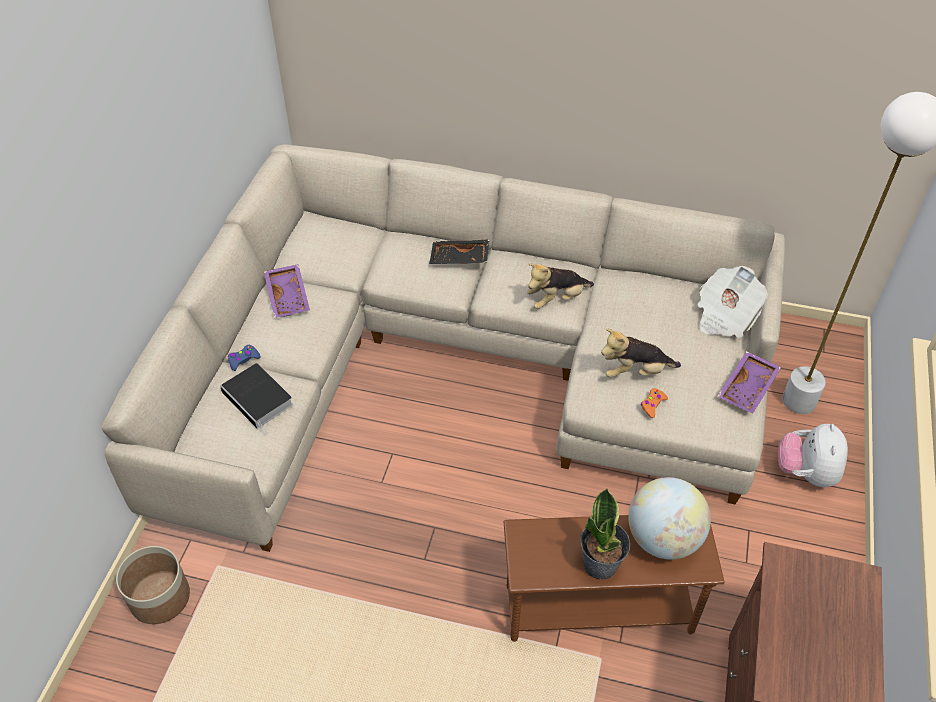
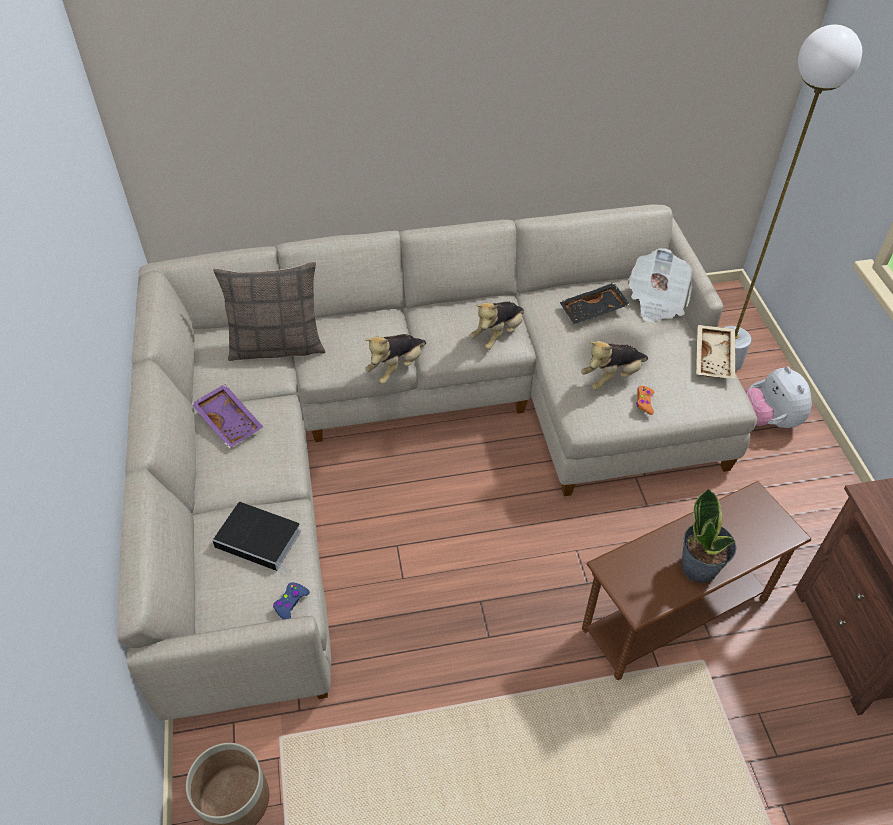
camera: 25 degrees left, 0 degrees up
blue game controller [228,345,261,371] -> blue game controller moved to [273,582,310,620]
black tray [429,239,490,264] -> black tray moved to [559,283,630,324]
globe [628,477,711,560] -> none
purple tray [717,351,781,413] -> beige tray [696,325,735,379]
none -> pillow [213,262,326,361]
none -> plush toy [365,334,426,384]

